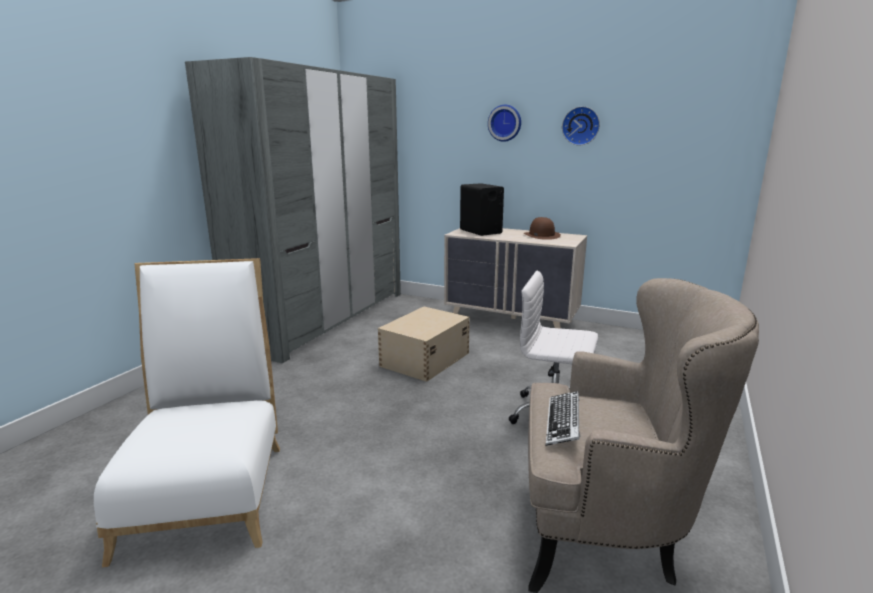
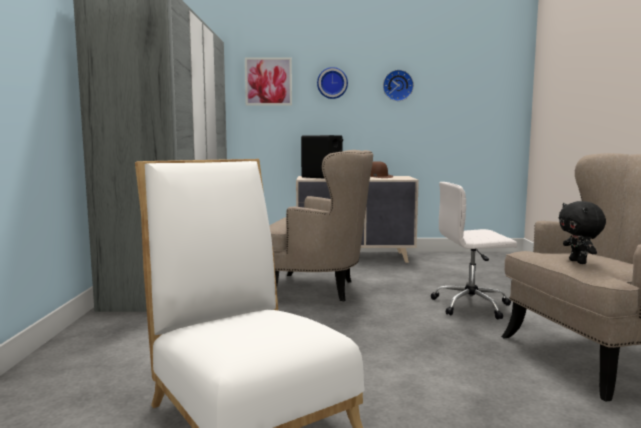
camera: 25 degrees left, 10 degrees down
beige storage box [378,306,470,382] -> beige armchair [269,150,373,301]
keyboard [546,391,580,446] -> black plush toy [559,201,606,264]
none -> picture [245,58,292,105]

